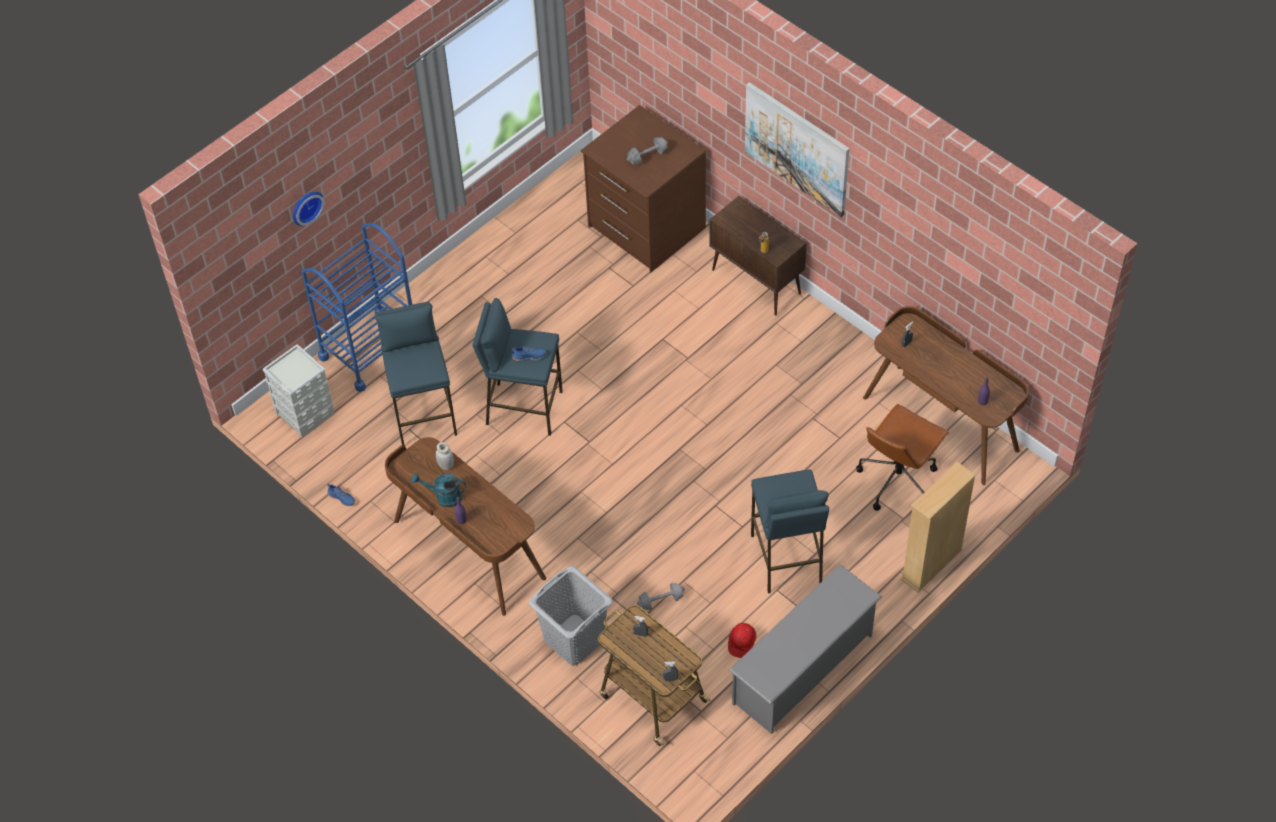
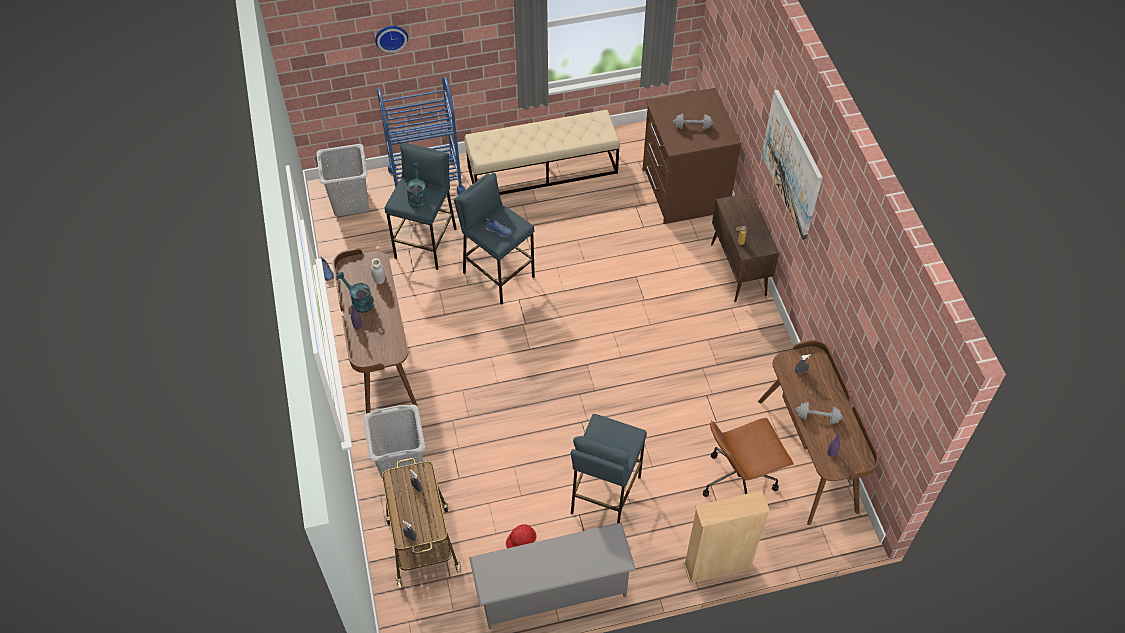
camera: 30 degrees right, 0 degrees up
grey storage box [263,344,335,438] -> grey laundry basket [316,144,369,216]
grey dumbbell [637,583,685,610] -> grey dumbbell moved to [796,402,844,425]
none -> turquoise watering can [406,163,427,208]
none -> beige bench [464,110,620,195]

